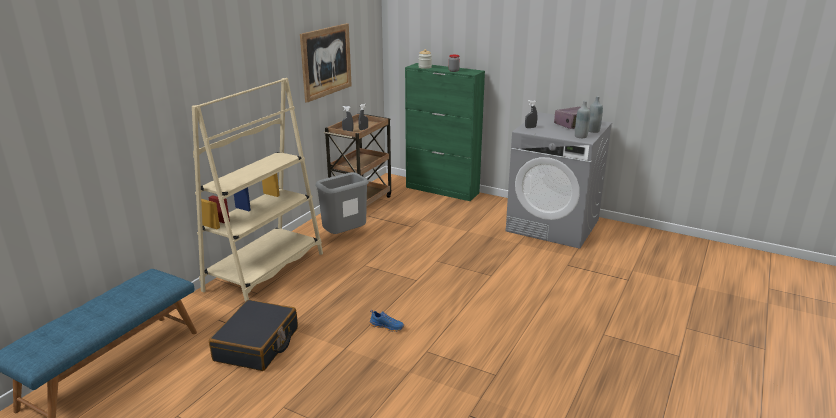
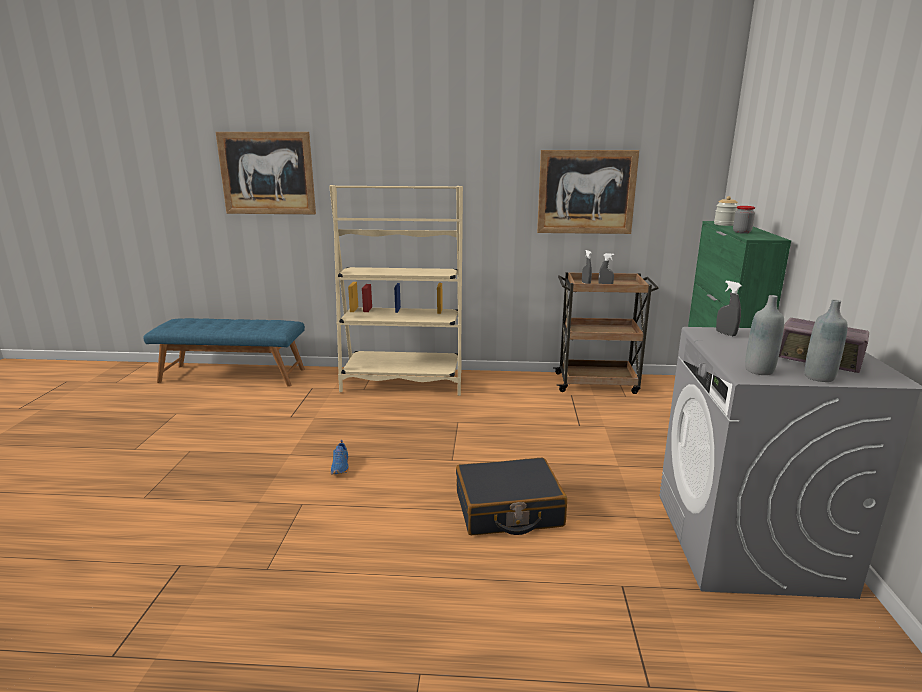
camera: 65 degrees right, 5 degrees down
black suitcase [209,300,298,371] -> black suitcase moved to [456,458,567,535]
grey trash can [315,172,369,234] -> none
none -> picture [216,132,316,214]

